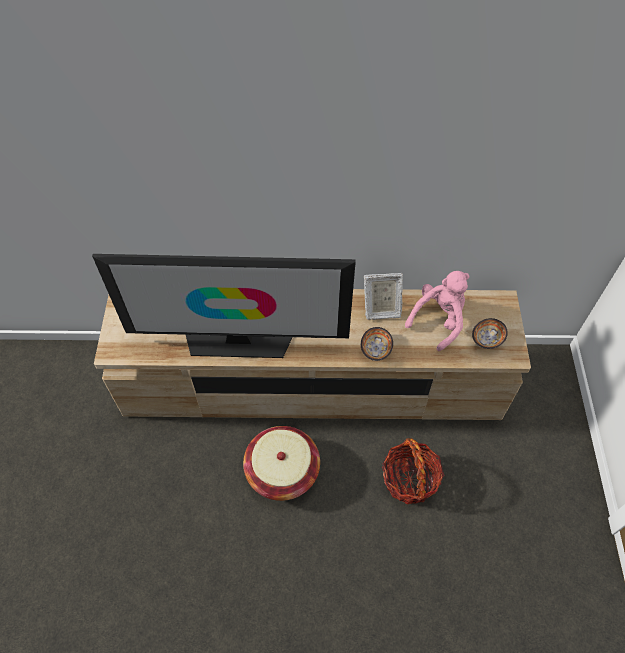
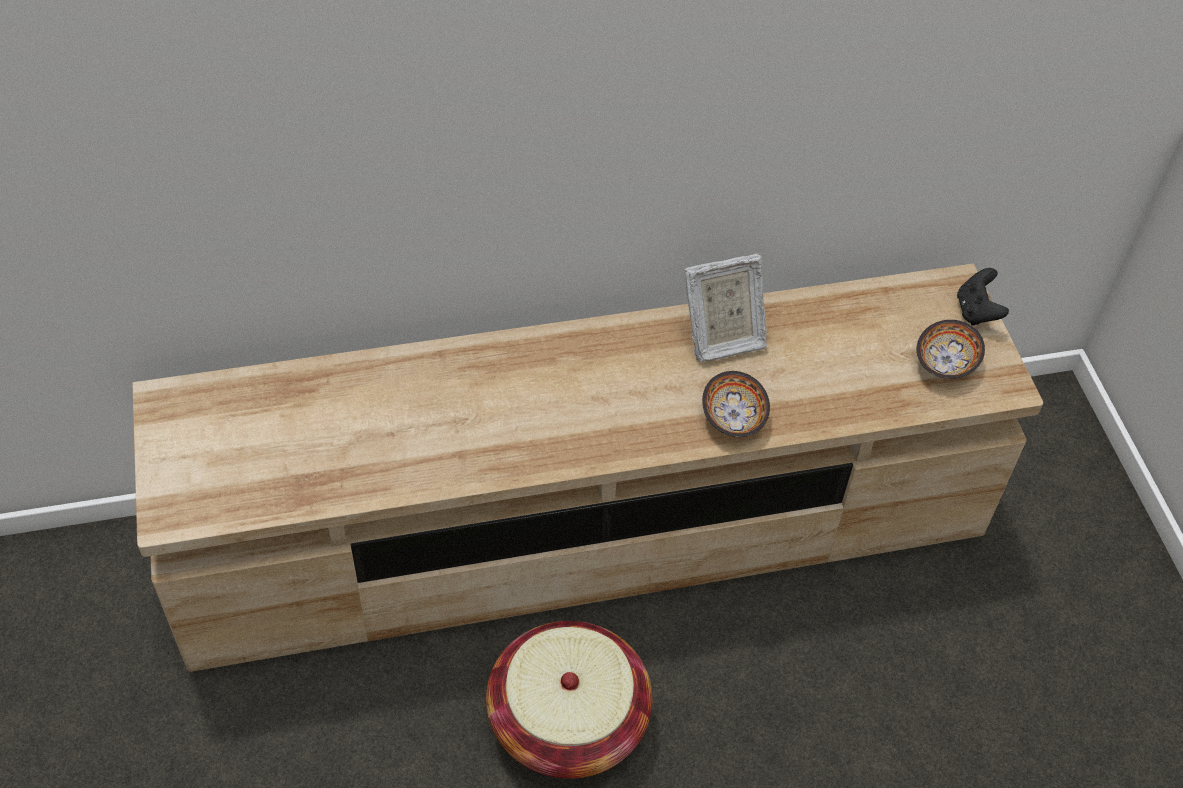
camera: 15 degrees left, 5 degrees down
television [92,254,356,358] -> none
basket [382,438,444,504] -> none
pink plush toy [405,271,469,351] -> none
none -> black game controller [957,268,1009,326]

